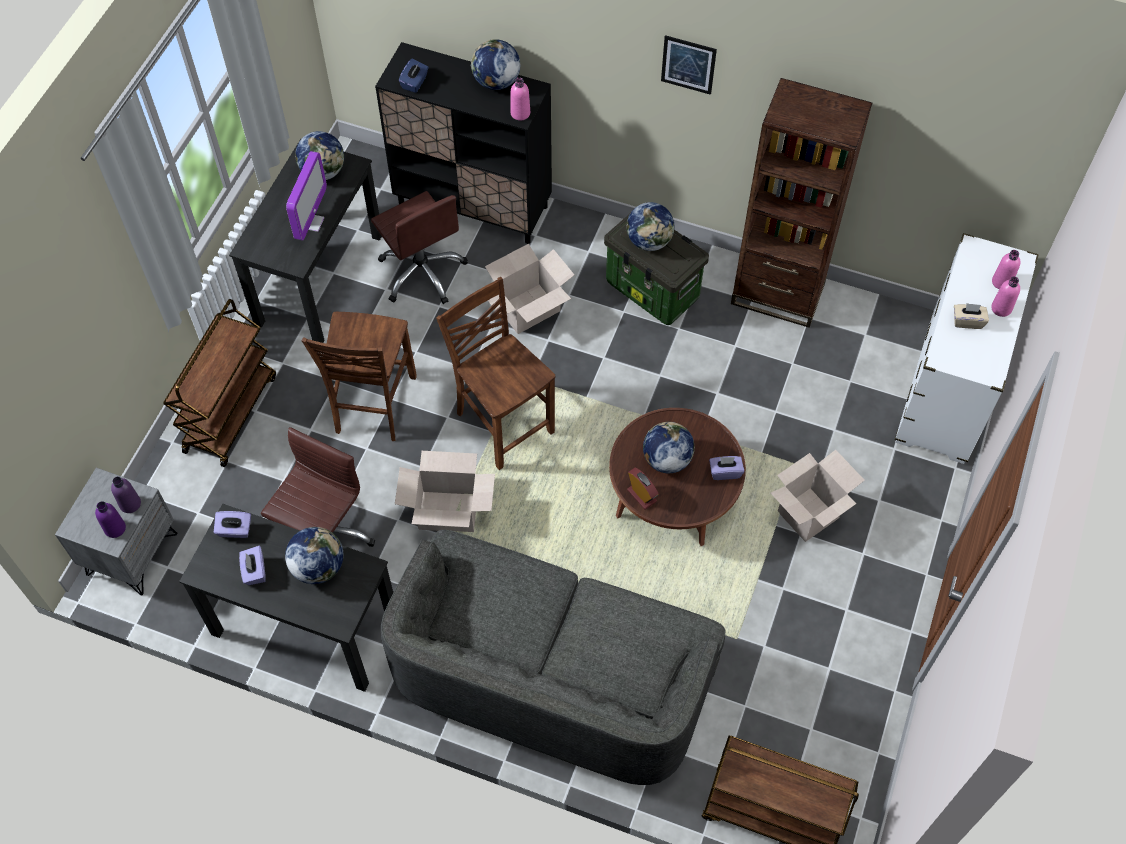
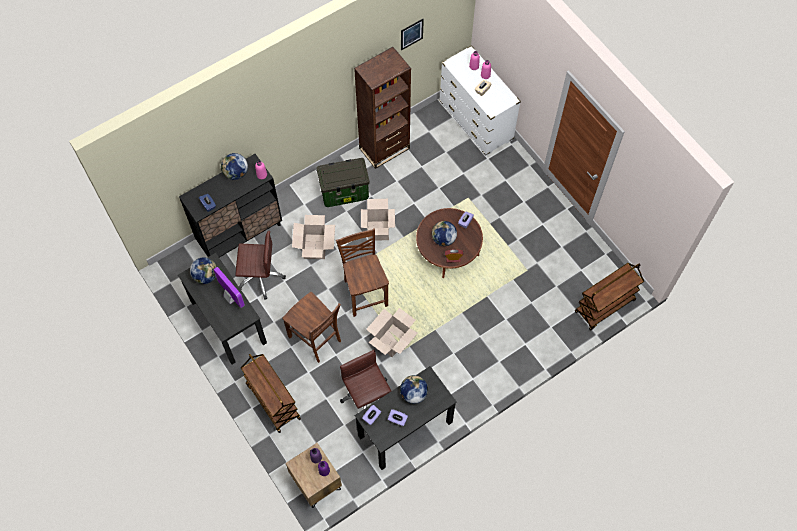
camera: 55 degrees left, 5 degrees up
grey nightstand [55,468,177,595] -> brown nightstand [285,443,342,508]
grey sofa [381,530,725,785] -> none
brown chair [436,277,555,470] -> brown chair turned 75 degrees clockwise [336,228,389,317]
globe [626,202,674,251] -> none
picture [661,35,717,95] -> picture moved to [401,19,424,50]
cardboard box [771,450,865,542] -> cardboard box moved to [361,199,395,241]

